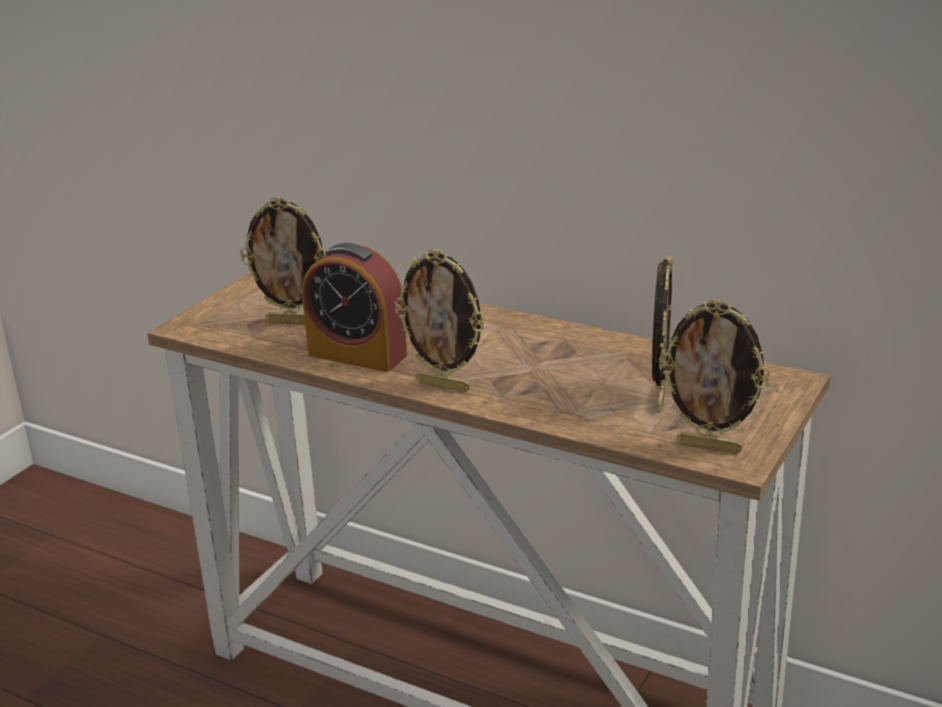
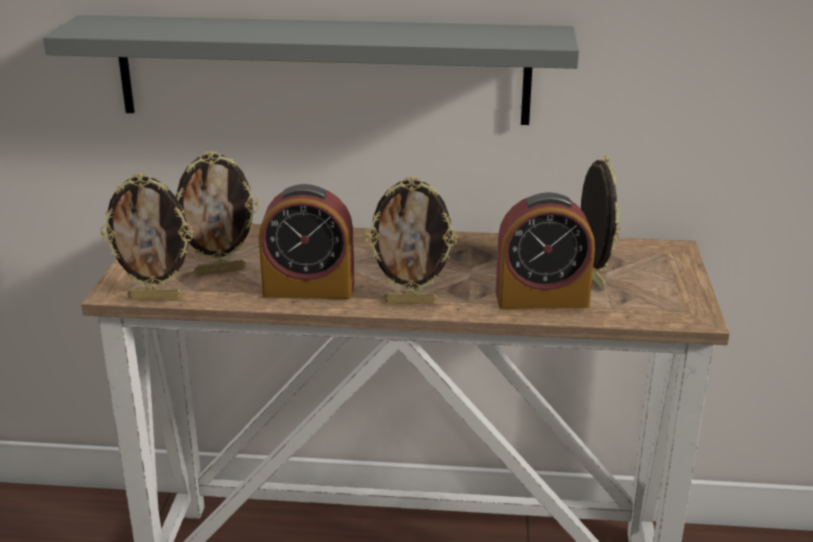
camera: 25 degrees left, 0 degrees up
picture frame [659,299,770,454] -> picture frame moved to [100,173,193,300]
none -> grey shelf [43,15,579,125]
none -> alarm clock [496,192,595,309]

